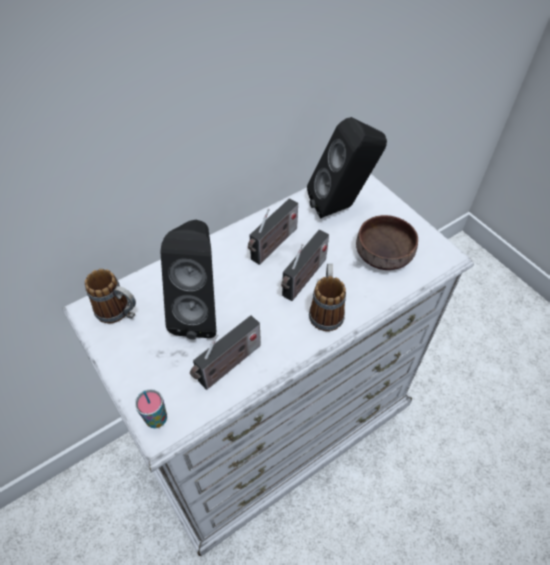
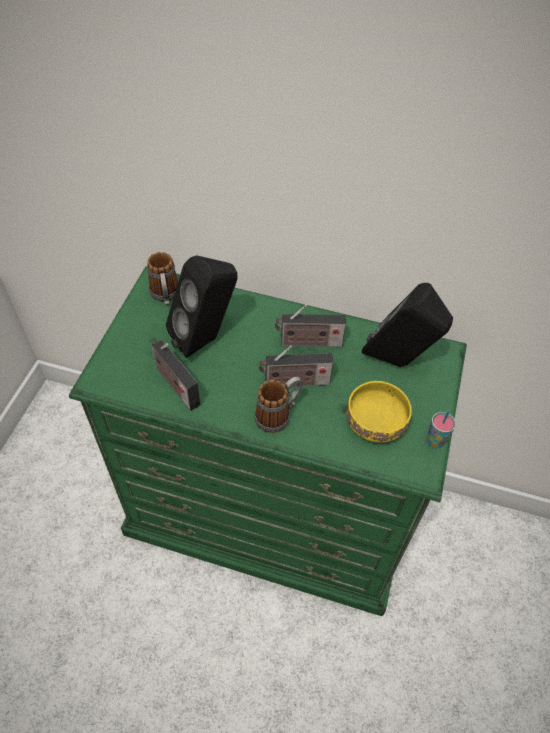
camera: 50 degrees right, 0 degrees up
white dresser [62,174,474,556] -> green dresser [69,266,467,616]
cup [135,389,167,428] -> cup moved to [426,411,456,448]
radio [190,315,261,390] -> radio turned 45 degrees clockwise [152,340,201,411]
brown bowl [356,215,418,270] -> yellow bowl [346,381,412,442]

